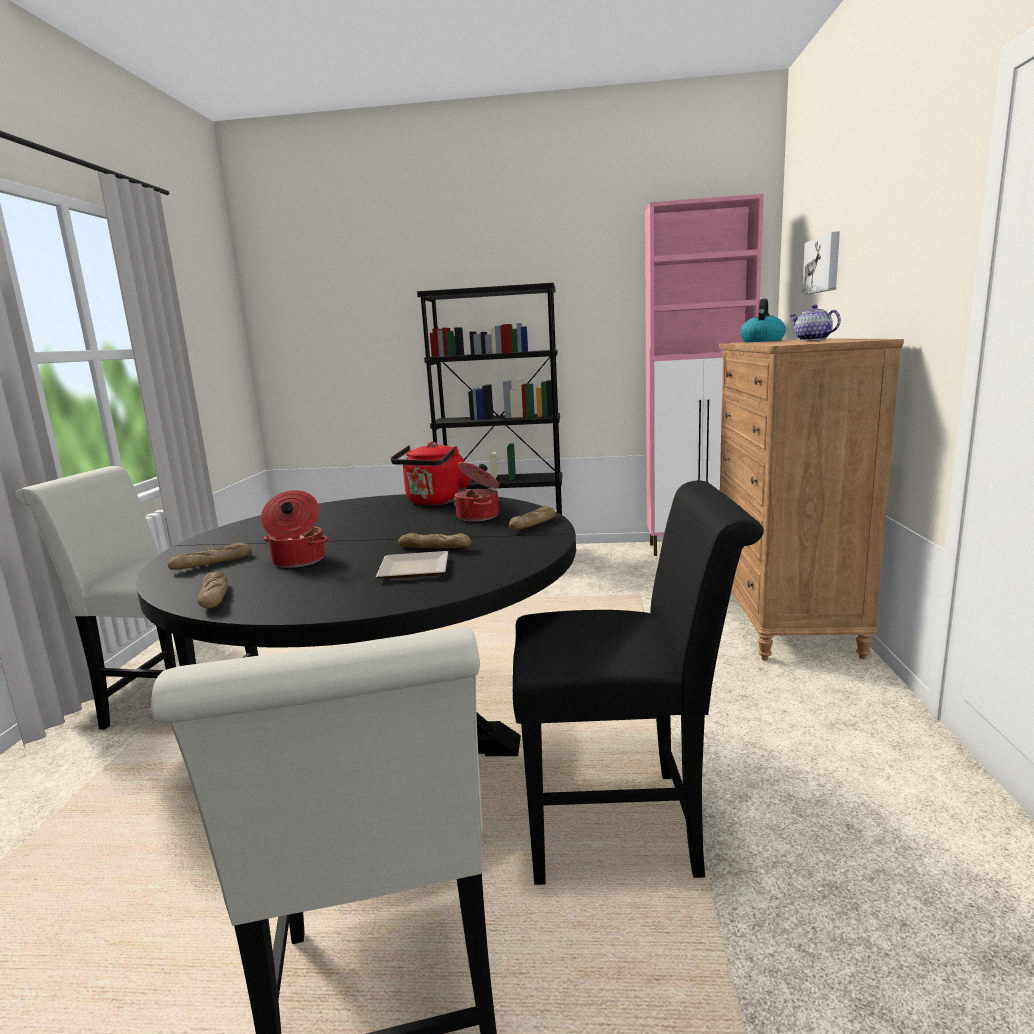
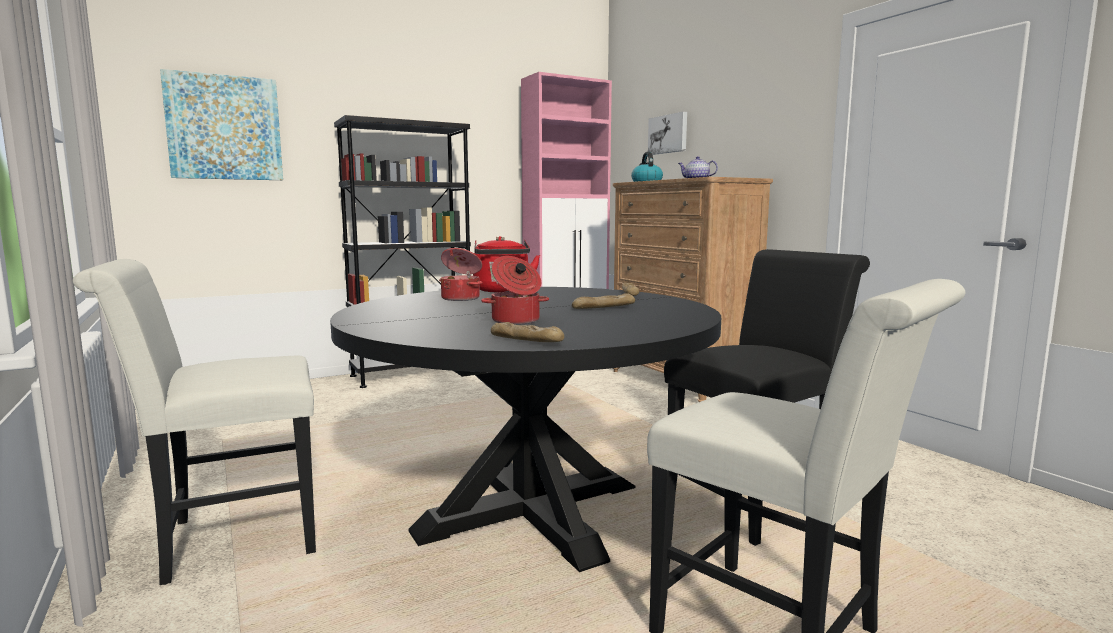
camera: 35 degrees left, 5 degrees down
bread [168,542,252,570] -> none
plate [376,551,448,579] -> none
cooking pot [454,462,500,522] -> cooking pot moved to [439,248,483,301]
none -> picture [160,69,283,180]

